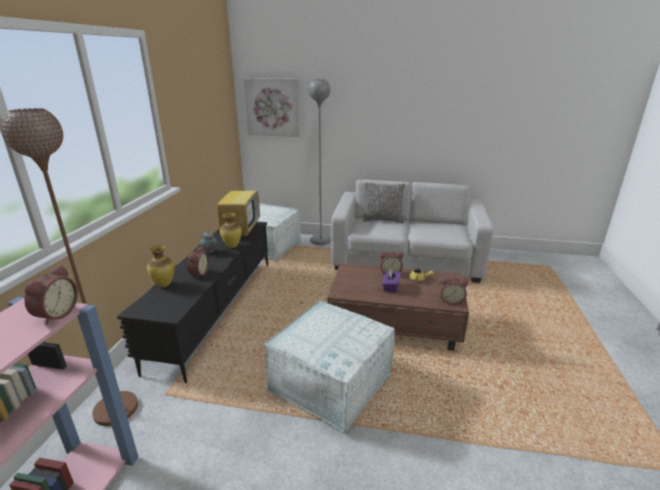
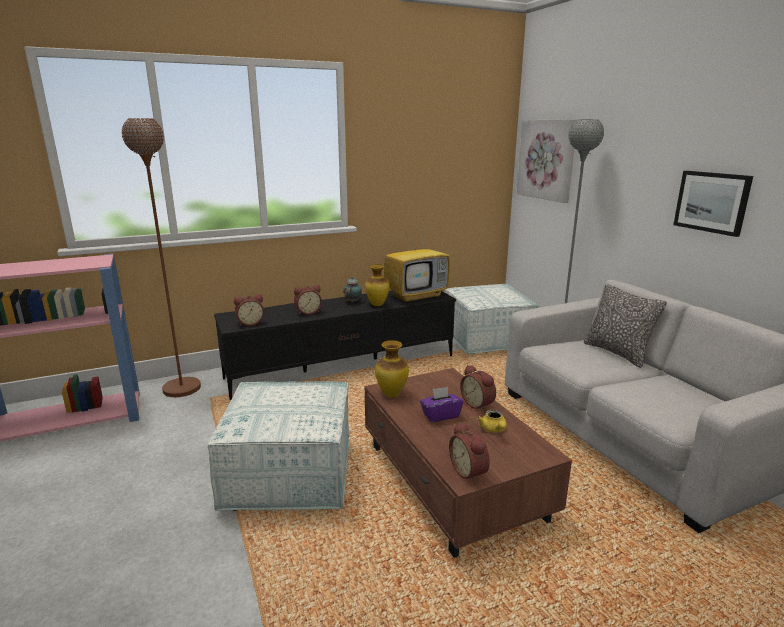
camera: 55 degrees right, 5 degrees down
alarm clock [24,265,78,325] -> alarm clock moved to [234,294,264,326]
vase [147,245,175,287] -> vase moved to [375,340,409,397]
none -> picture [673,171,753,237]

